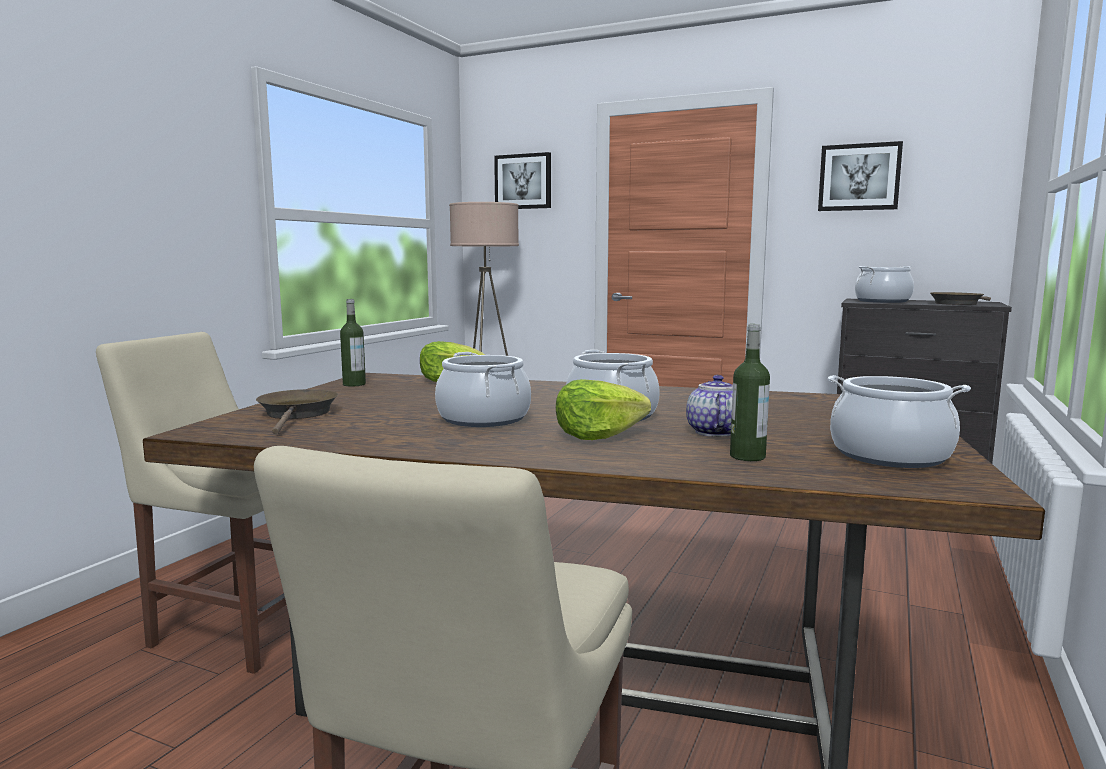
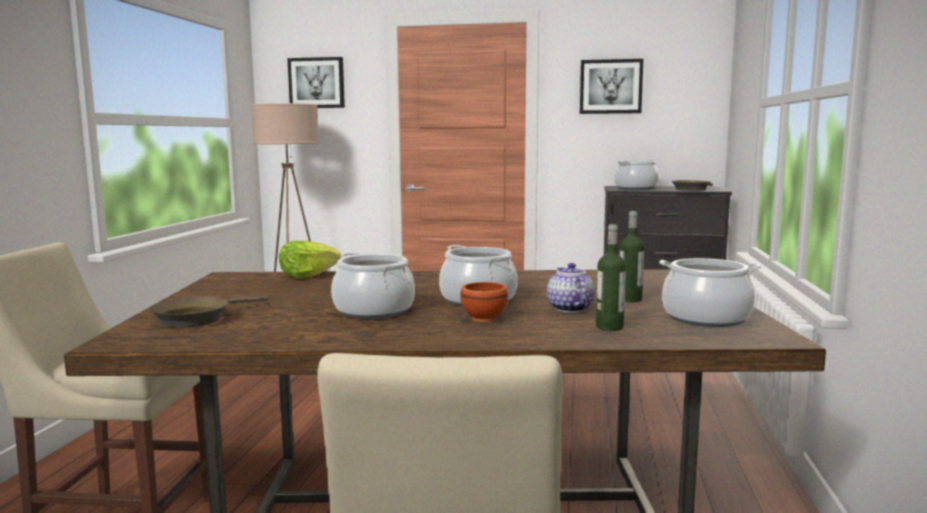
camera: 15 degrees left, 0 degrees up
brown frying pan [256,389,338,434] -> brown frying pan turned 120 degrees counterclockwise [149,296,269,328]
bottle [340,299,366,387] -> bottle moved to [620,211,644,302]
lettuce [556,379,651,440] -> brown bowl [460,282,508,322]

